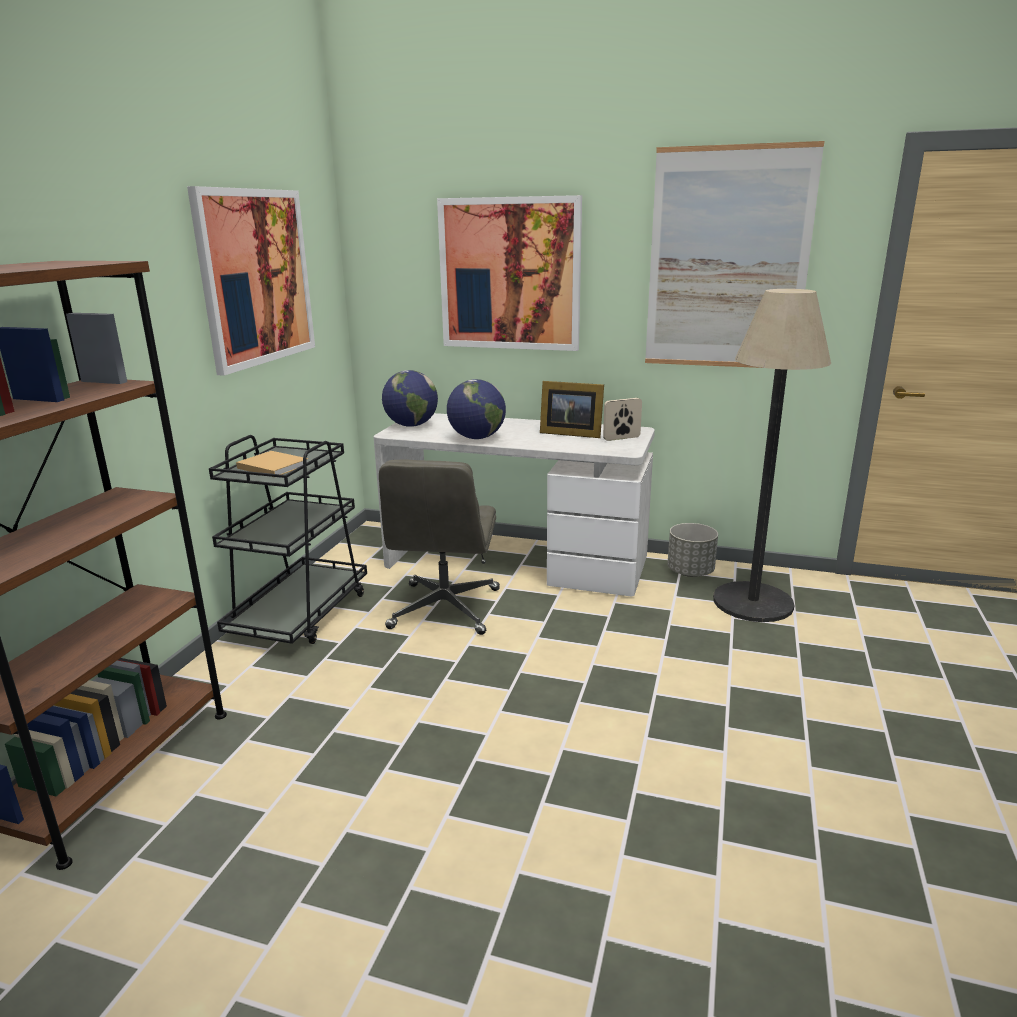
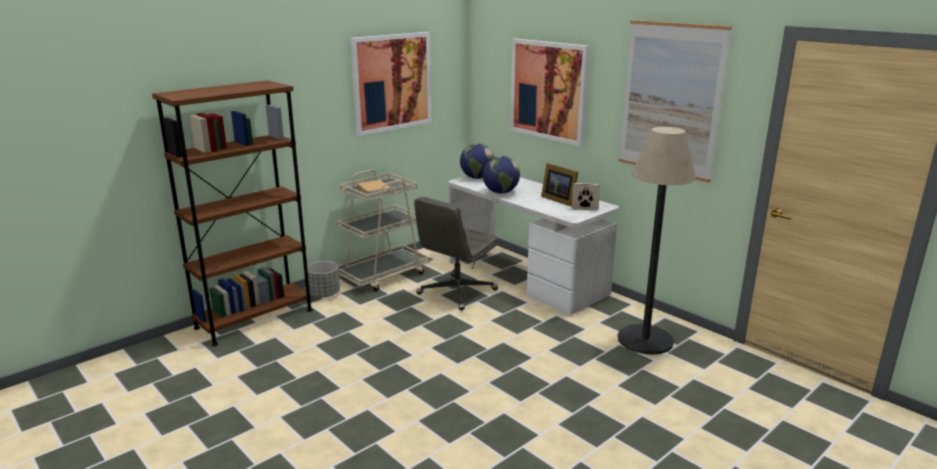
camera: 30 degrees right, 0 degrees up
black cart [209,435,367,644] -> beige cart [337,169,430,291]
grey planter [667,523,718,577] -> grey planter moved to [307,261,340,297]

